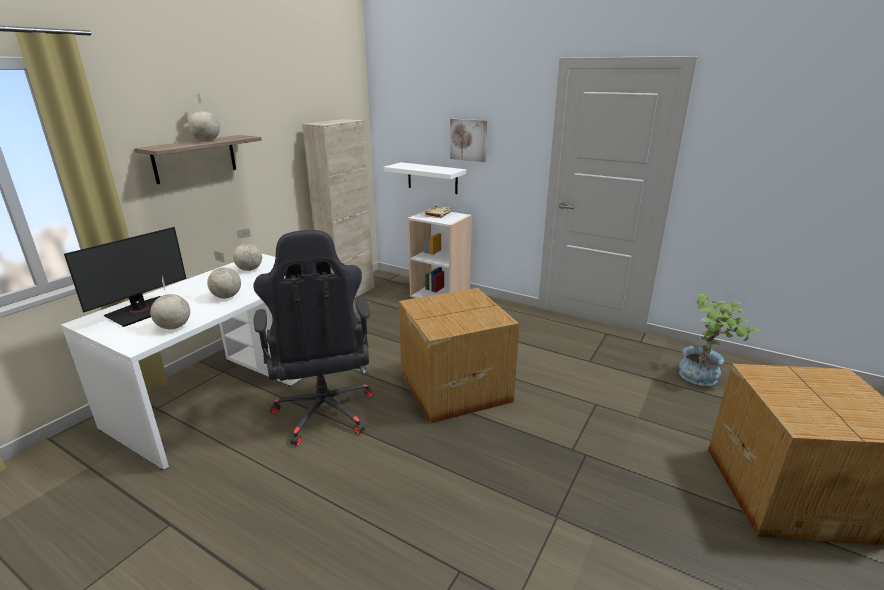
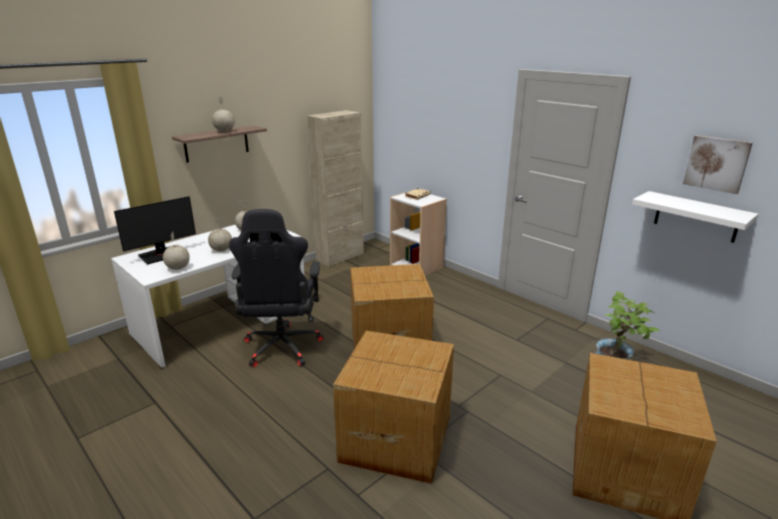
camera: 15 degrees right, 0 degrees up
white shelf [383,162,466,194] -> white shelf moved to [632,191,758,243]
picture [450,118,487,162] -> picture moved to [683,135,752,194]
none -> cardboard box [333,331,454,484]

